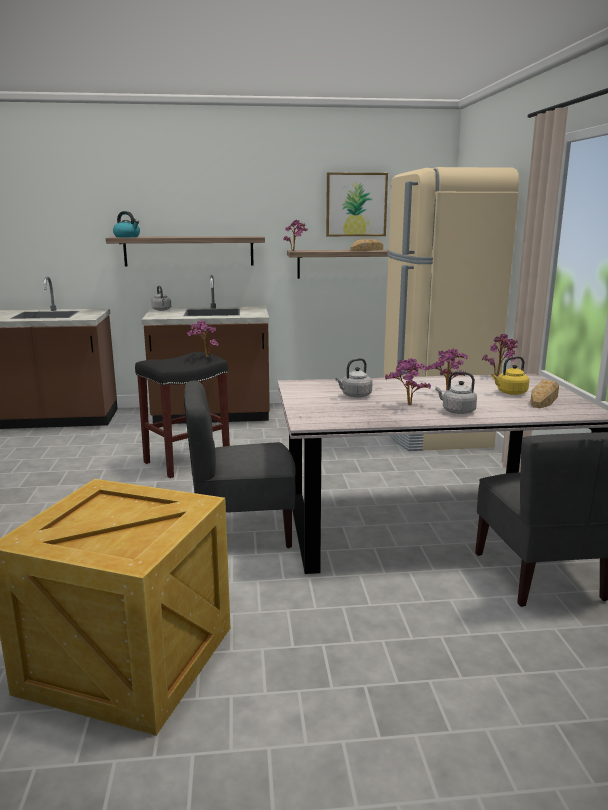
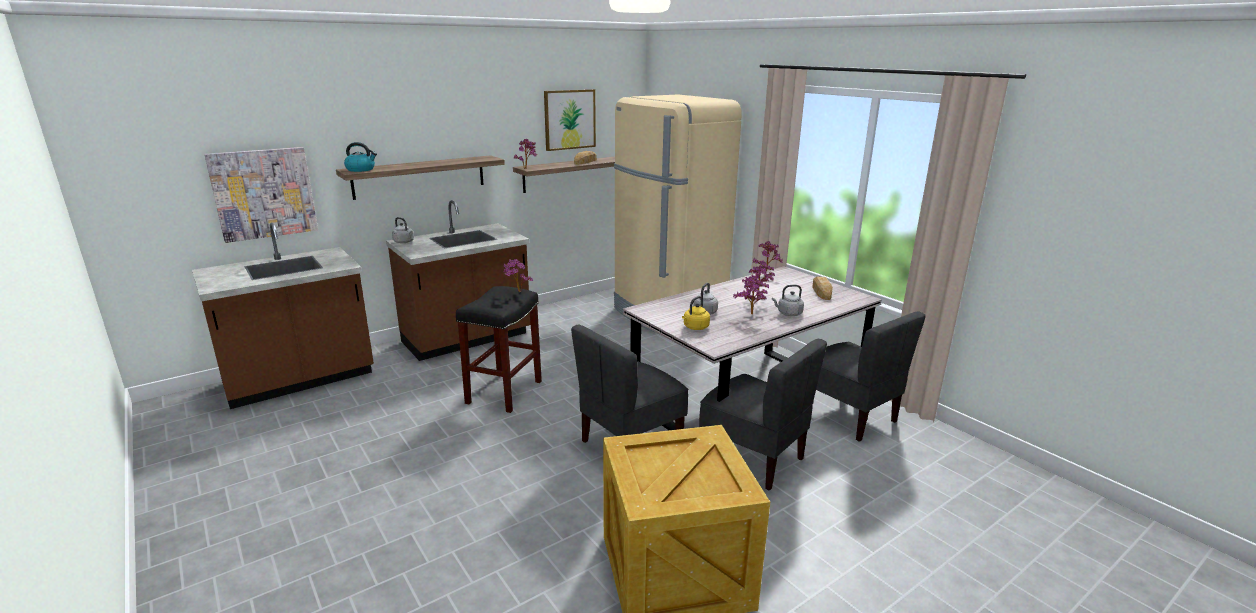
camera: 30 degrees left, 5 degrees up
yellow kettle [491,356,529,395] -> yellow kettle moved to [682,296,710,330]
none -> picture [204,147,318,243]
none -> grey chair [699,339,827,491]

